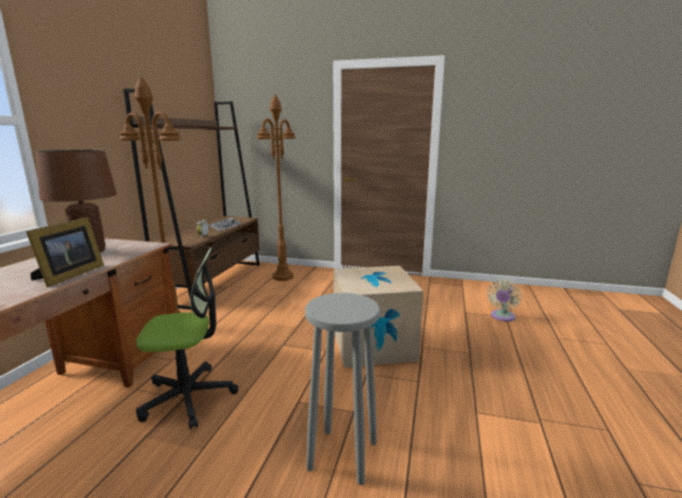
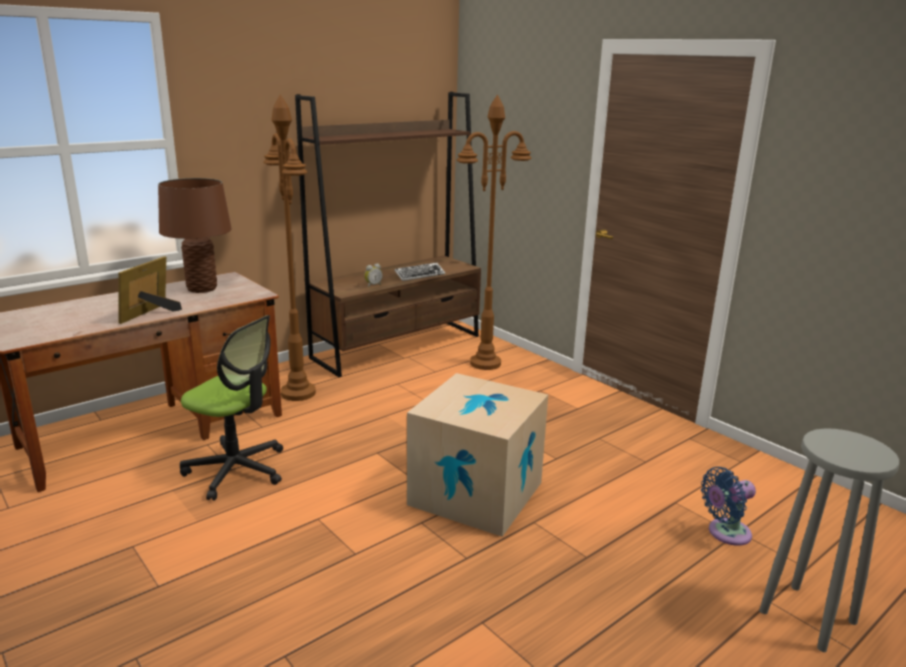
camera: 35 degrees right, 5 degrees up
picture frame [26,217,104,287] -> picture frame turned 150 degrees clockwise [118,256,182,324]
grey stool [305,293,380,485] -> grey stool moved to [759,428,899,652]
beige fan [487,279,521,322] -> blue fan [701,467,756,546]

